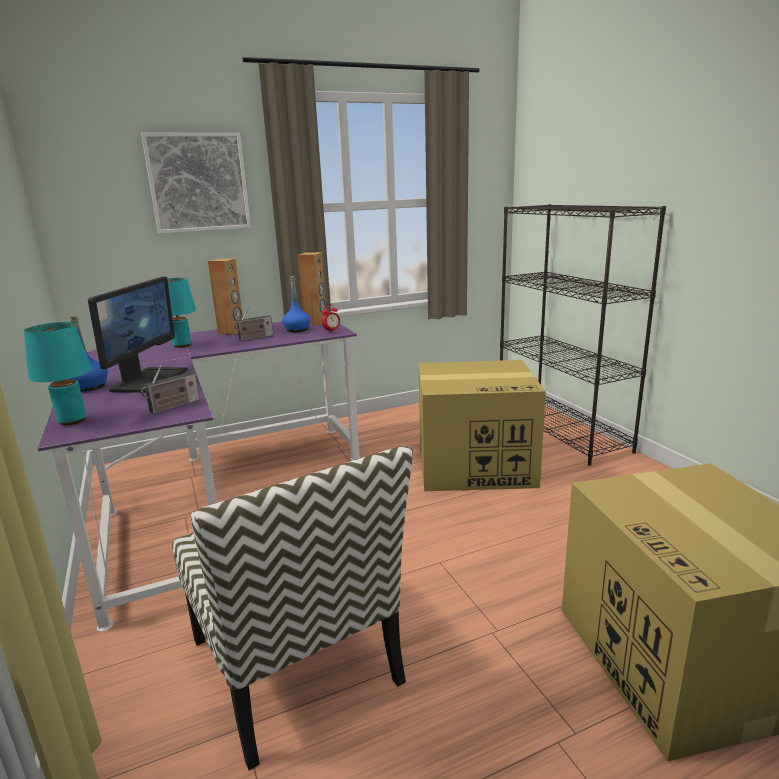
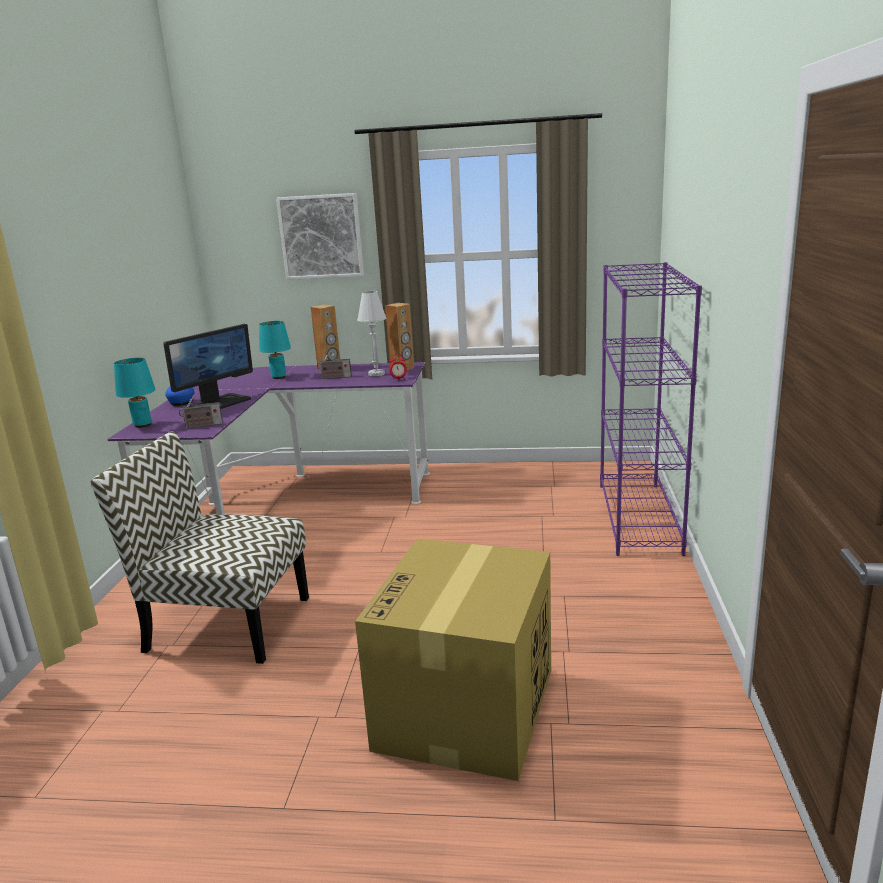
camera: 30 degrees right, 0 degrees up
chair [172,445,413,770] -> chair turned 105 degrees clockwise [90,431,309,664]
blue bottle [282,276,311,332] -> white table lamp [357,291,387,376]
cardboard box [418,360,546,491] -> none
black bookcase [500,204,666,466] -> purple bookcase [600,262,702,556]

